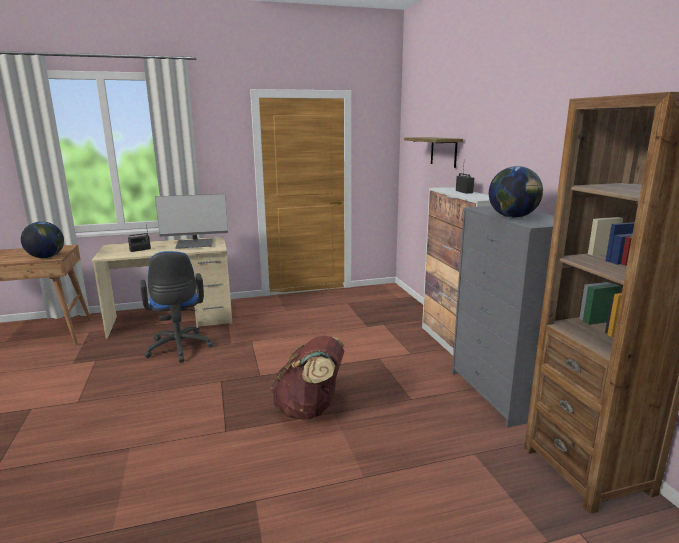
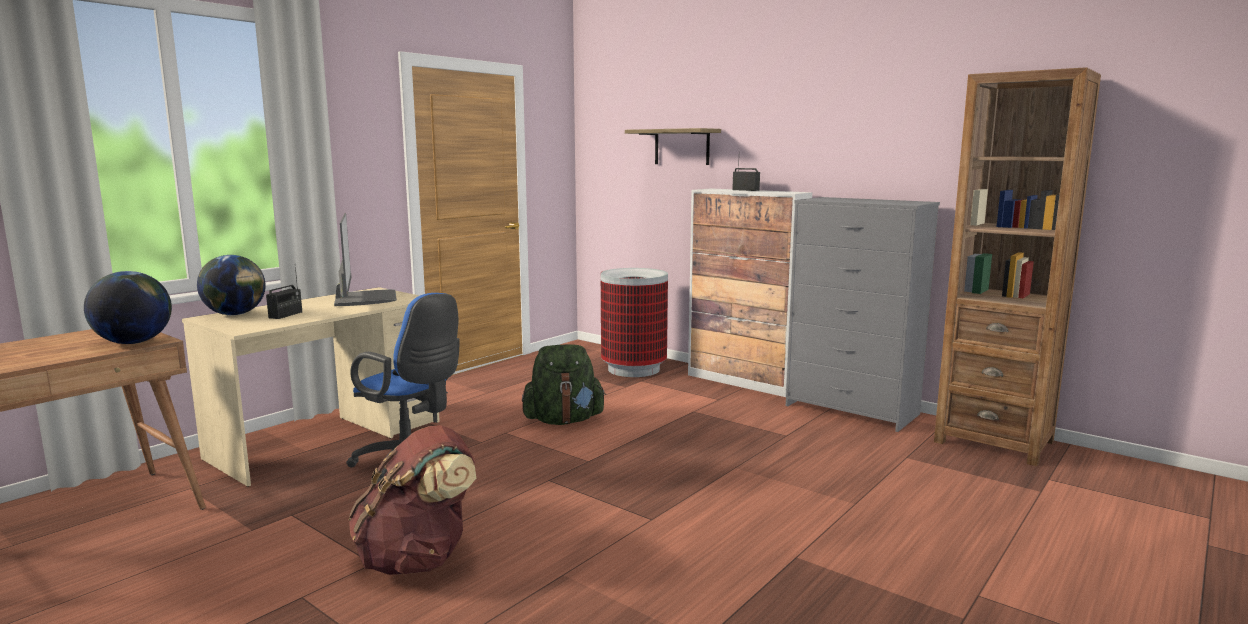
camera: 35 degrees left, 5 degrees down
monitor [155,194,228,249] -> monitor turned 60 degrees counterclockwise [334,213,397,306]
brown backpack [271,336,345,420] -> brown backpack moved to [349,425,476,575]
globe [489,166,543,218] -> globe moved to [197,255,266,315]
none -> green backpack [522,345,606,425]
none -> trash can [601,268,668,377]

